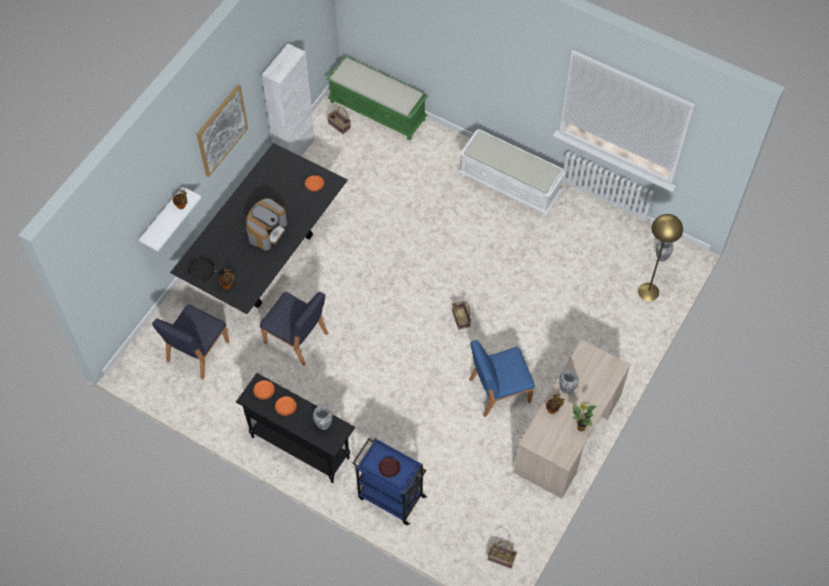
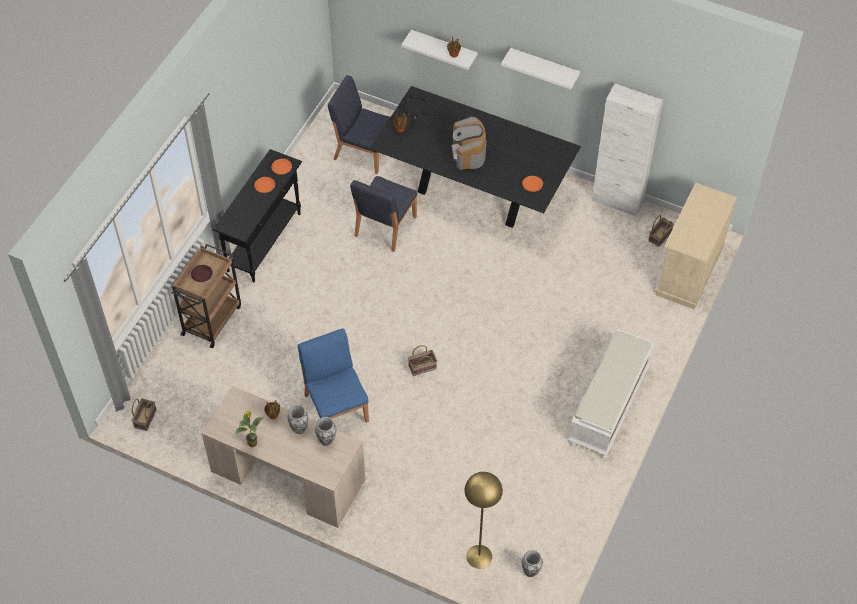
camera: 85 degrees right, 5 degrees down
picture [197,84,248,177] -> white shelf [501,48,580,89]
coffee machine [246,198,287,250] -> coffee machine turned 60 degrees clockwise [451,117,486,170]
vase [313,405,332,430] -> vase moved to [315,417,336,446]
green bench [326,55,428,140] -> beige cabinet [656,182,737,310]
blue cart [352,438,427,525] -> brown cart [171,244,241,348]

